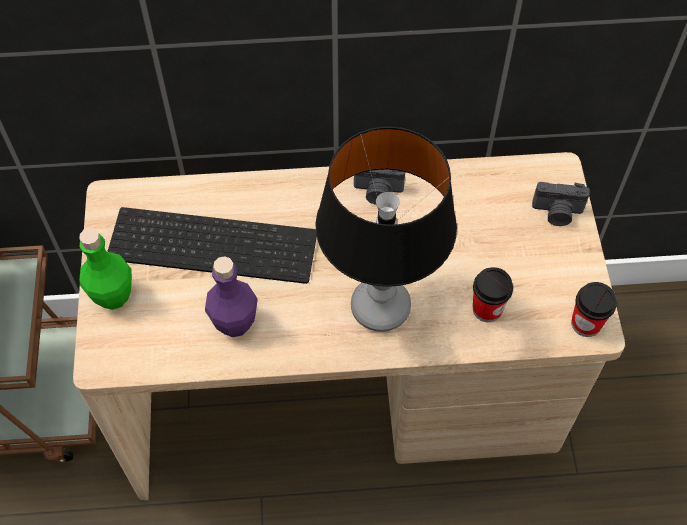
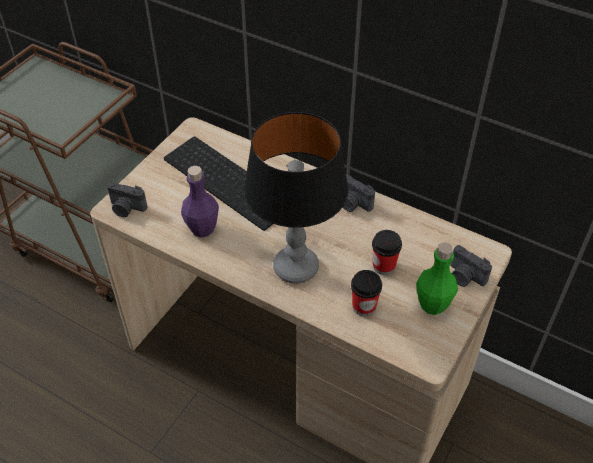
camera: 35 degrees right, 10 degrees down
green bottle [79,228,132,310] -> green bottle moved to [416,242,458,315]
cup [571,282,617,337] -> cup moved to [372,230,402,275]
none -> camera [107,182,148,217]

